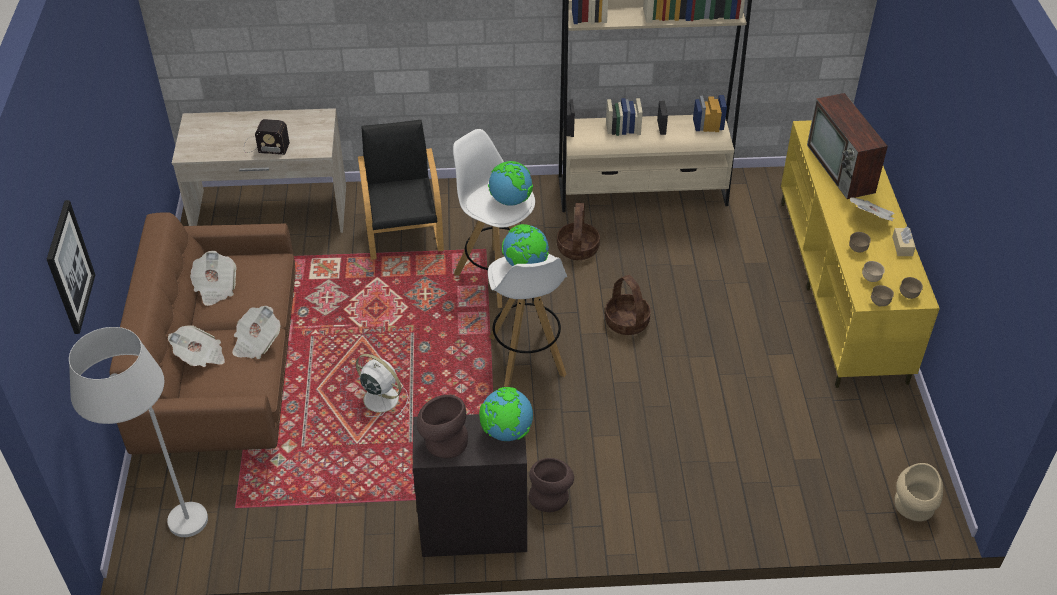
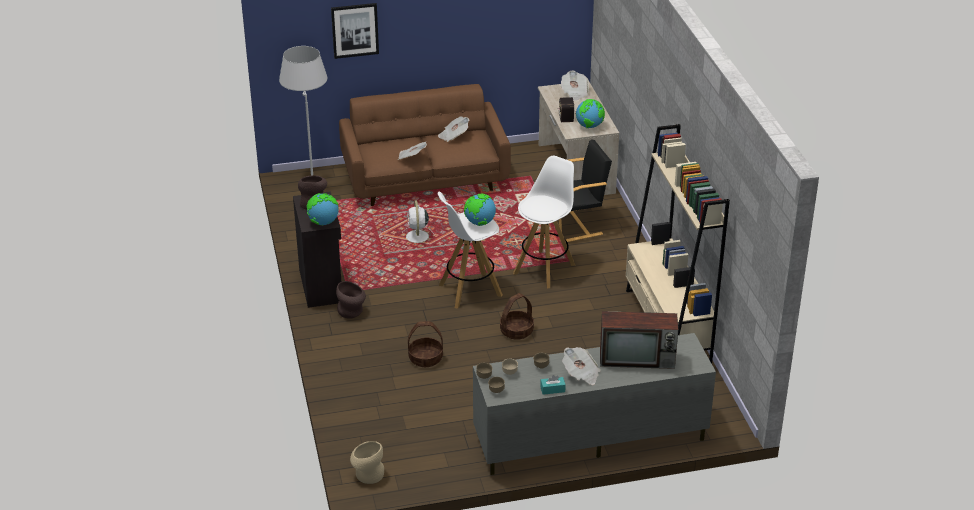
camera: 80 degrees right, 10 degrees down
newspaper [168,325,225,367] -> newspaper moved to [561,71,589,101]
white fan [355,354,408,417] -> white fan turned 150 degrees clockwise [401,200,434,243]
globe [488,161,533,206] -> globe moved to [576,99,605,129]
basket [557,203,600,260] -> basket moved to [408,321,443,367]
yellow tv stand [781,120,940,388] -> grey tv stand [473,333,716,475]
television [807,93,888,199] -> television turned 150 degrees counterclockwise [600,311,678,369]
beige tissue box [892,226,916,256] -> turquoise tissue box [540,375,566,395]

